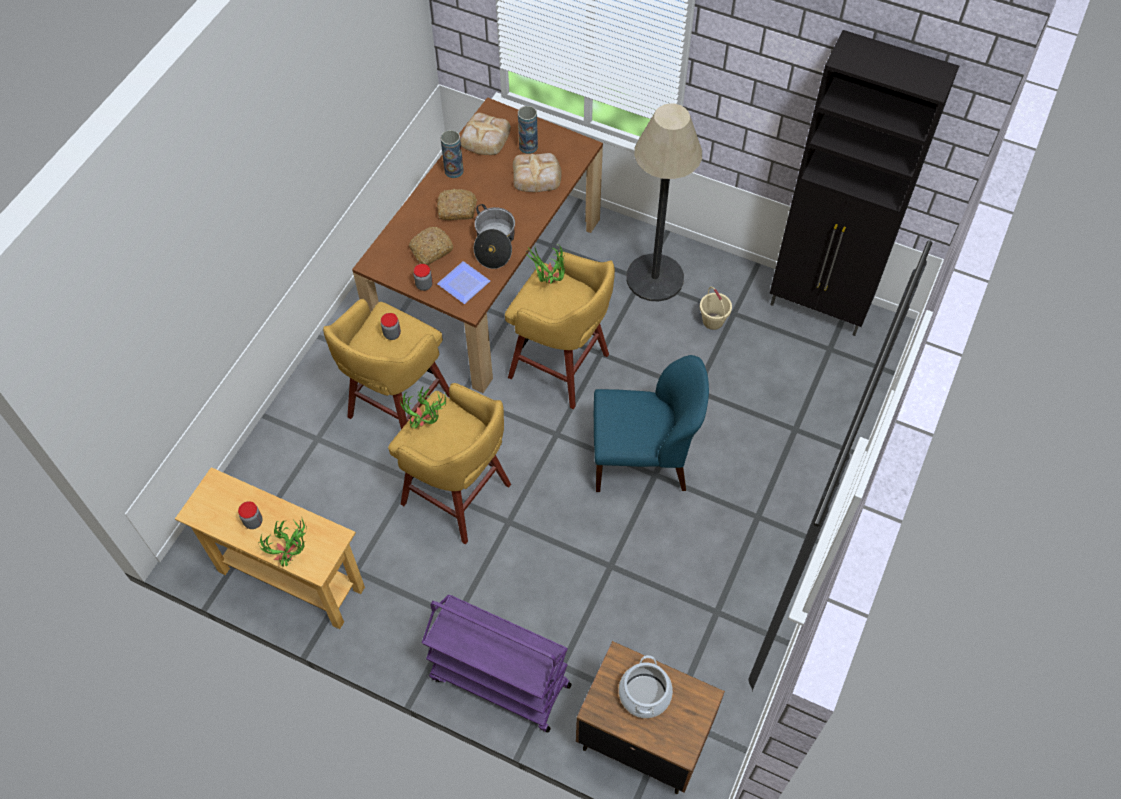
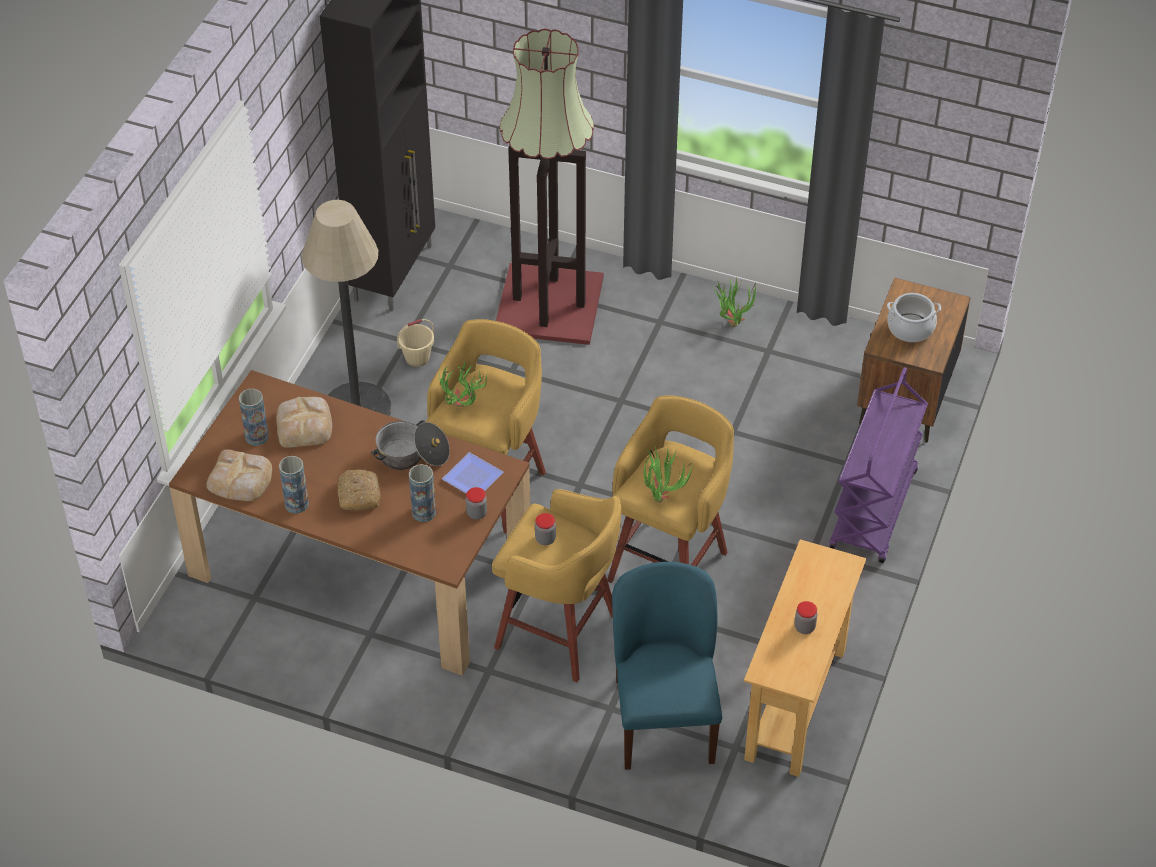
camera: 95 degrees left, 10 degrees down
potted plant [259,519,307,567] -> potted plant moved to [713,277,759,327]
bread [409,227,454,265] -> vase [409,464,436,522]
blue chair [594,355,709,492] -> blue chair moved to [612,562,722,770]
none -> floor lamp [496,28,604,345]

